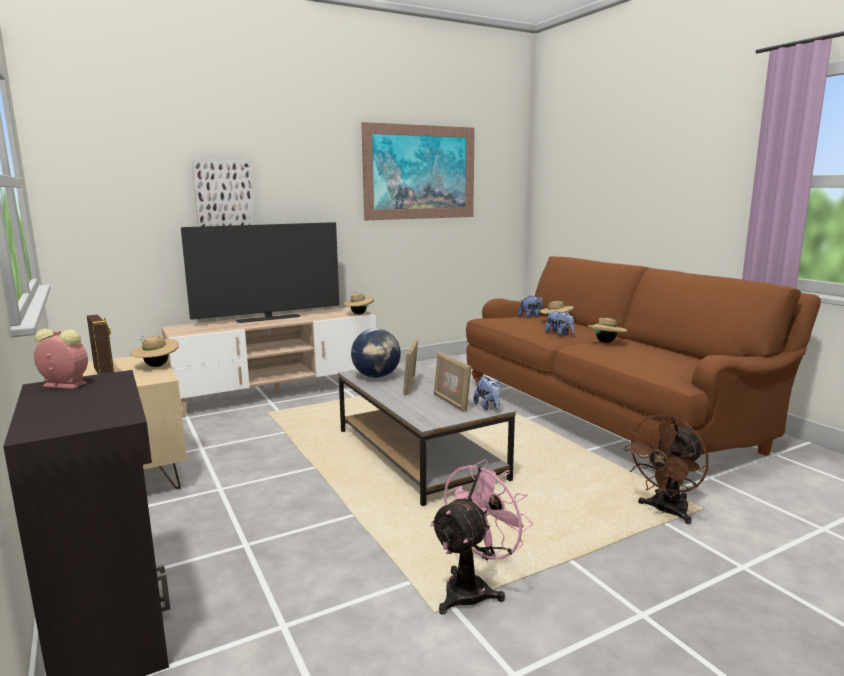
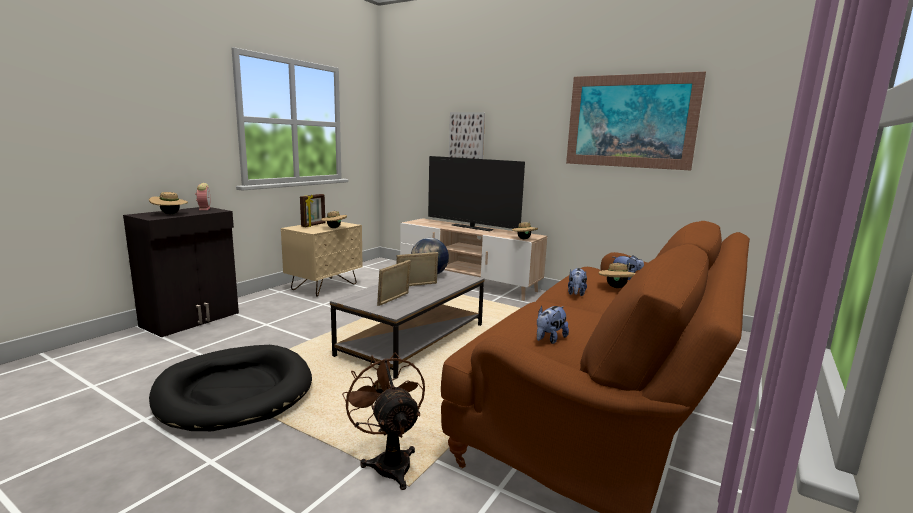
camera: 60 degrees right, 0 degrees up
pink fan [430,460,533,615] -> black dog bed [149,345,312,431]
plush toy [473,377,501,410] -> plush toy moved to [537,306,569,344]
beige hat [587,318,627,343] -> beige hat moved to [149,192,188,214]
brown fan [623,414,708,524] -> brown fan turned 45 degrees clockwise [342,352,425,490]

